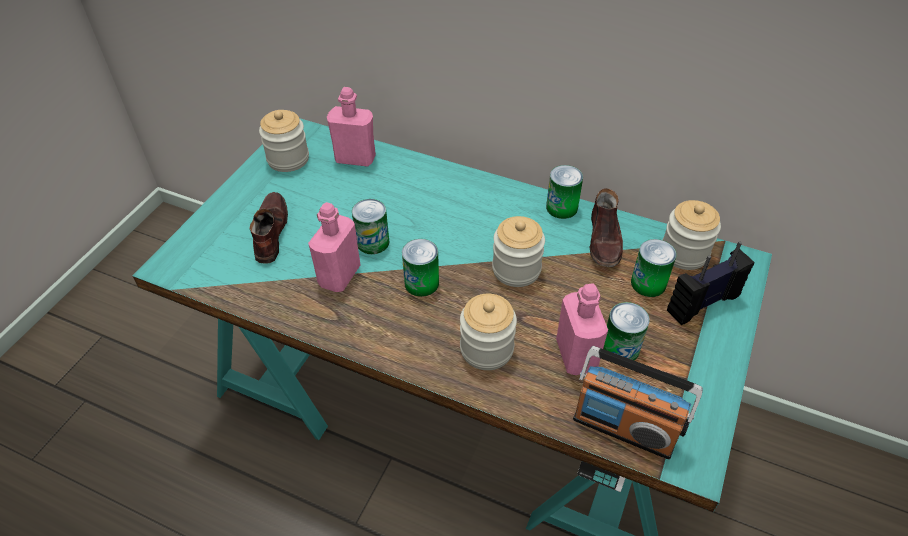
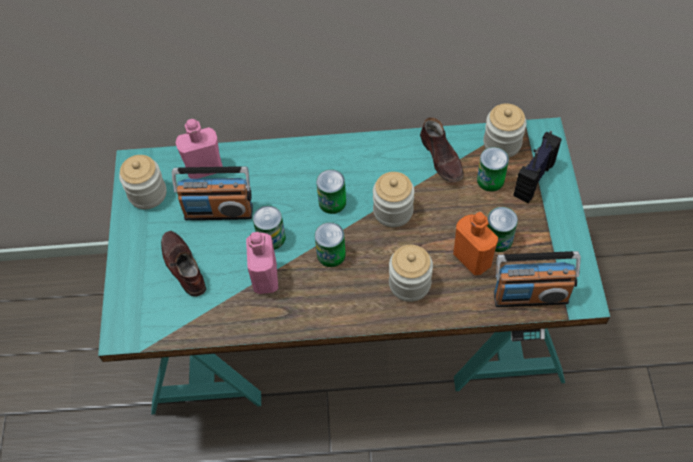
camera: 25 degrees left, 10 degrees up
can [546,165,583,219] -> can moved to [316,169,346,214]
pink bottle [556,283,608,375] -> orange bottle [453,212,498,275]
none -> radio [172,166,253,220]

